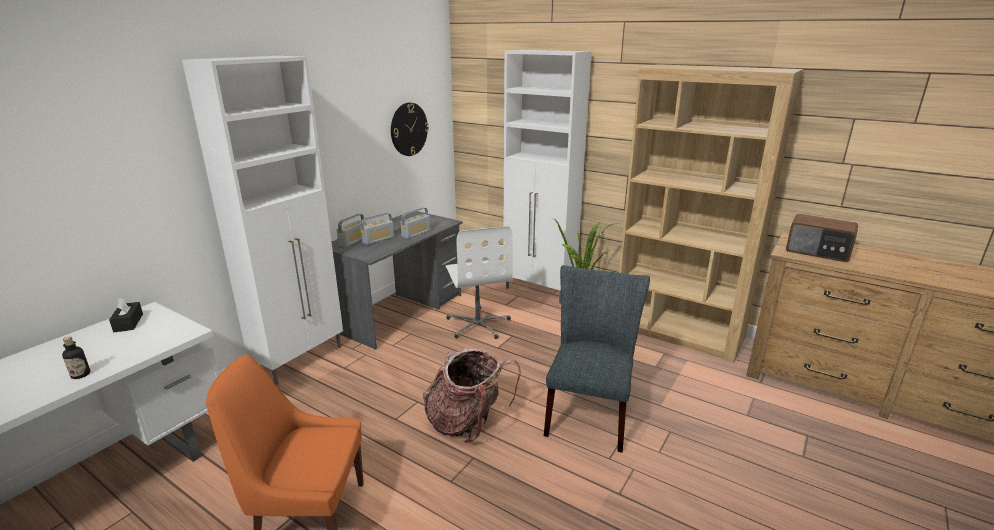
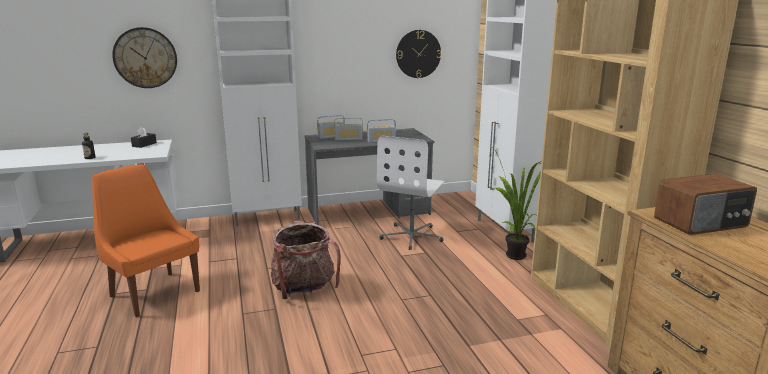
camera: 40 degrees right, 5 degrees down
grey chair [544,265,650,453] -> none
radio [786,214,858,262] -> radio turned 90 degrees counterclockwise [654,174,757,235]
none -> wall clock [112,27,177,88]

